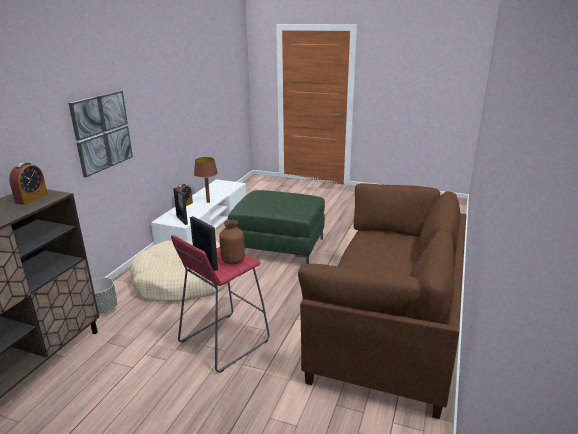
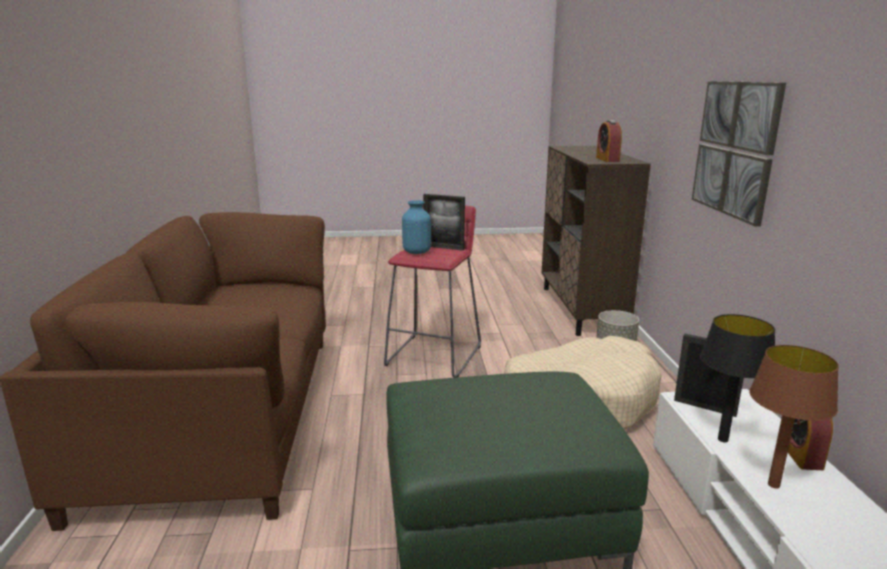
camera: 155 degrees right, 5 degrees down
brown vase [219,220,245,265] -> blue vase [402,200,431,254]
none -> black table lamp [700,314,775,443]

